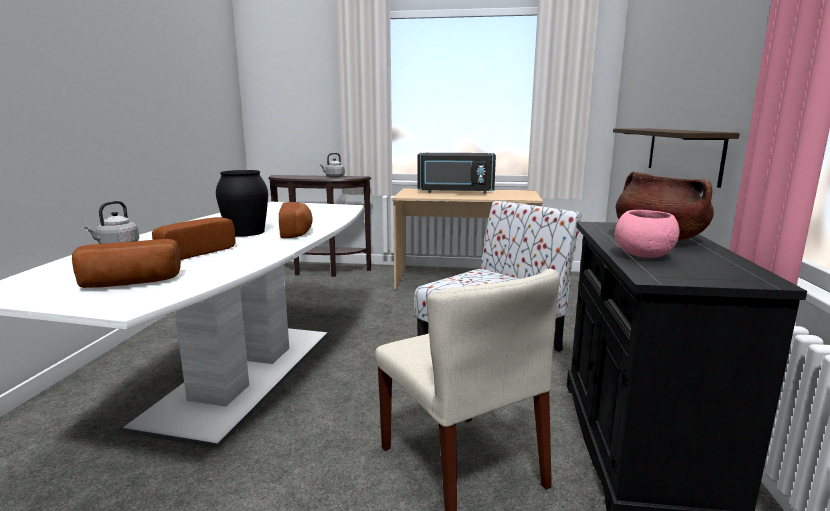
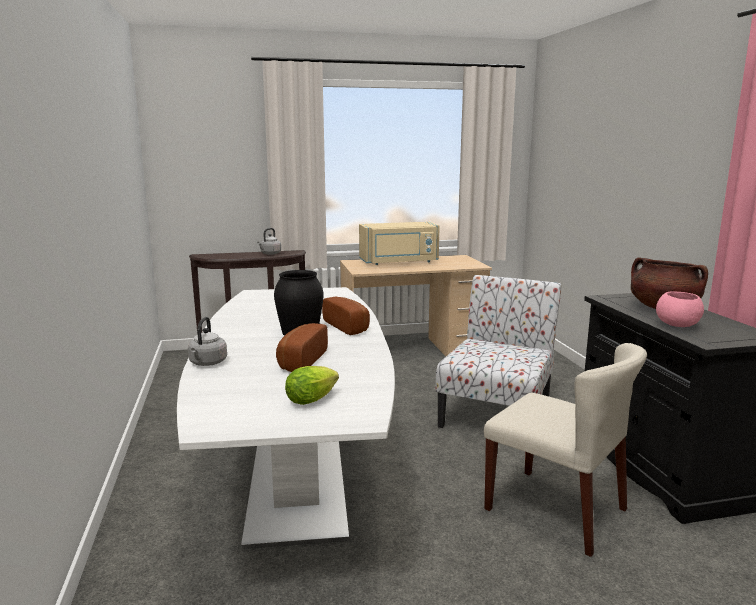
camera: 20 degrees left, 0 degrees up
bread [72,239,181,288] -> lettuce [285,366,339,405]
black microwave [418,153,496,194] -> beige microwave [359,222,440,265]
shelf [613,128,740,188] -> none

